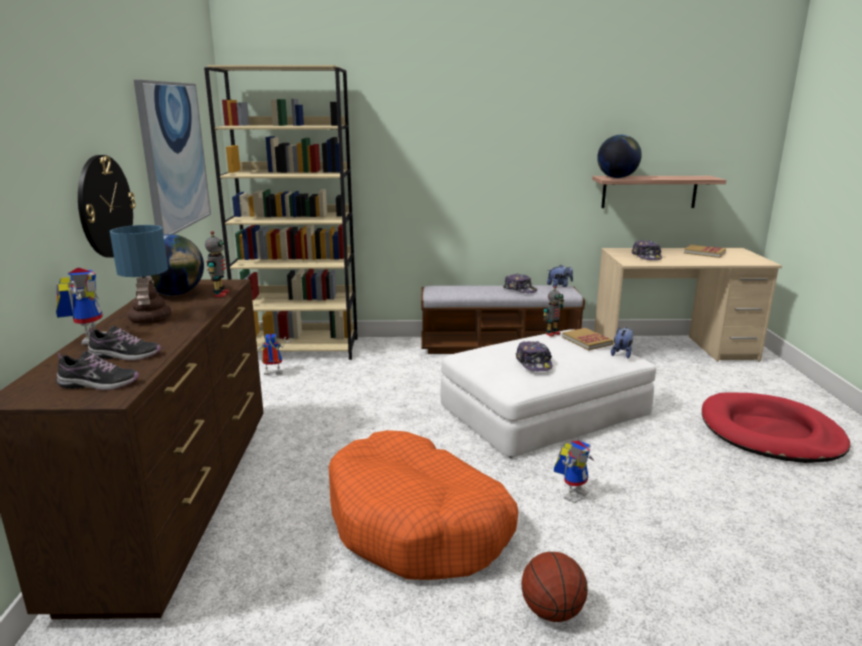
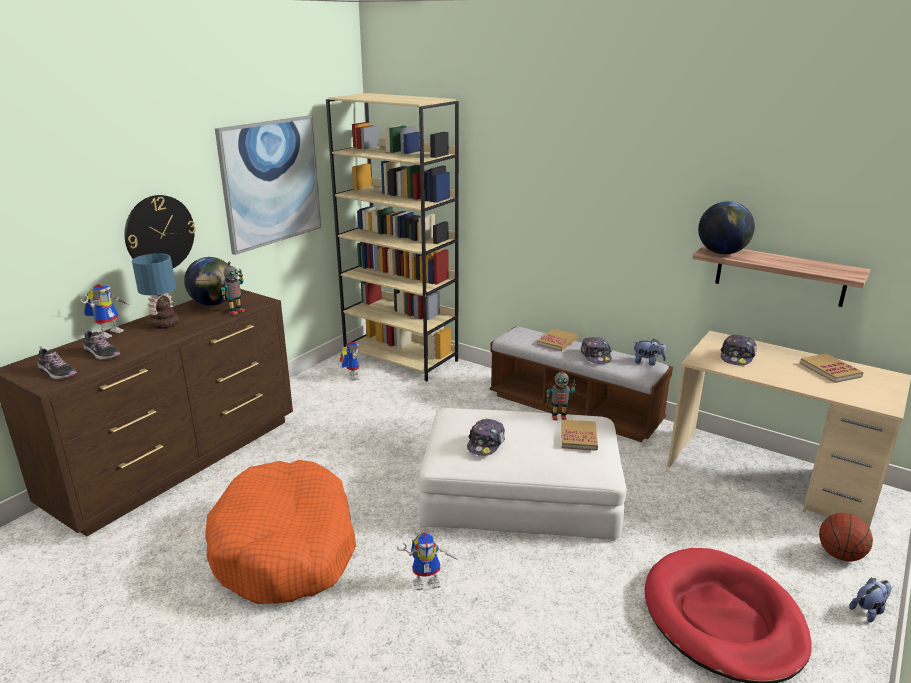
camera: 35 degrees right, 5 degrees up
toy robot [257,334,291,375] -> toy robot turned 45 degrees clockwise [340,342,359,380]
basketball [521,552,588,622] -> basketball moved to [819,513,873,561]
plush toy [611,327,633,358] -> plush toy moved to [849,578,892,623]
none -> book [537,329,578,351]

